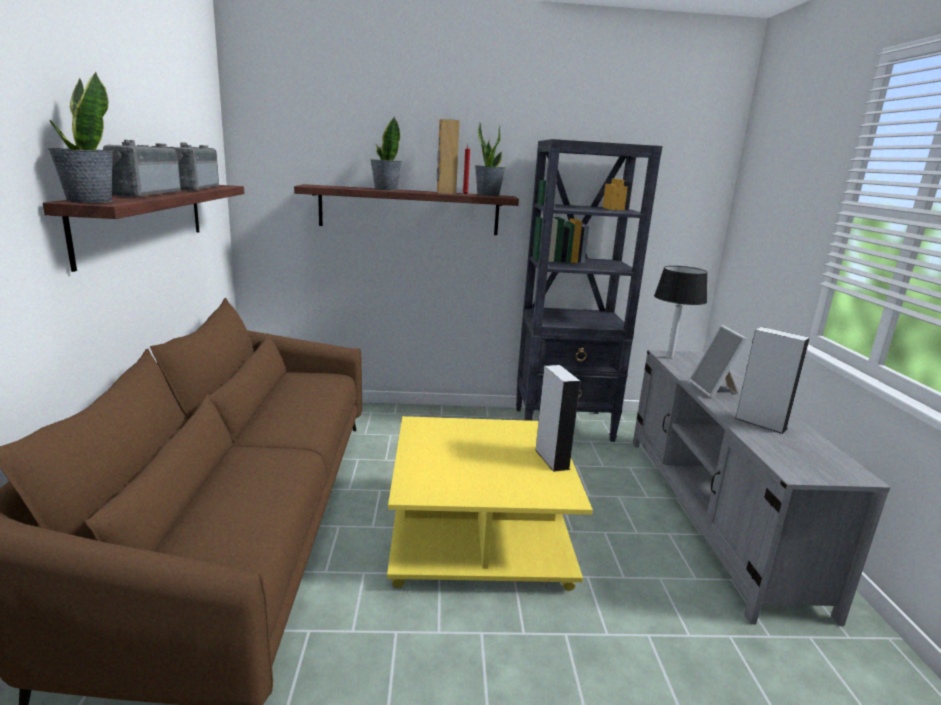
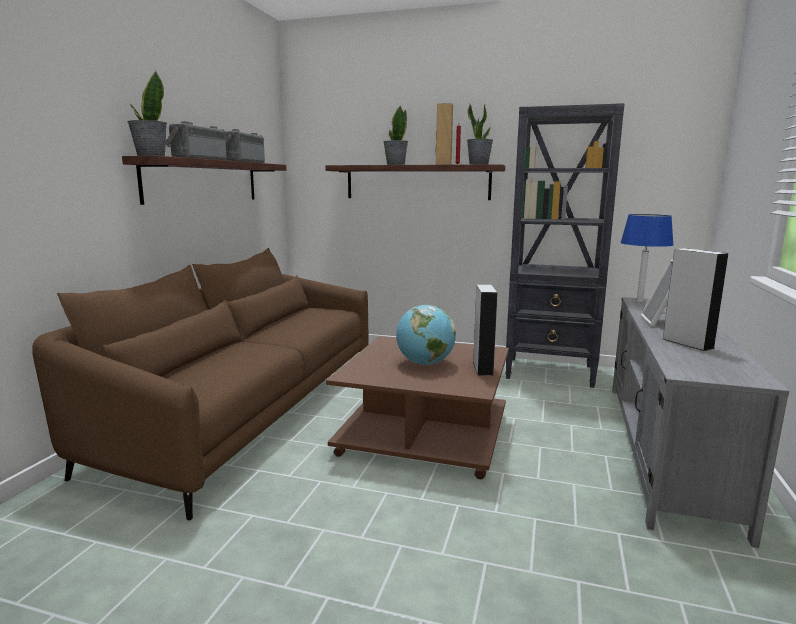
camera: 20 degrees right, 5 degrees down
yellow coffee table [387,416,593,591] -> brown coffee table [326,336,509,479]
black table lamp [654,266,707,359] -> blue table lamp [620,214,674,303]
none -> globe [396,305,456,365]

